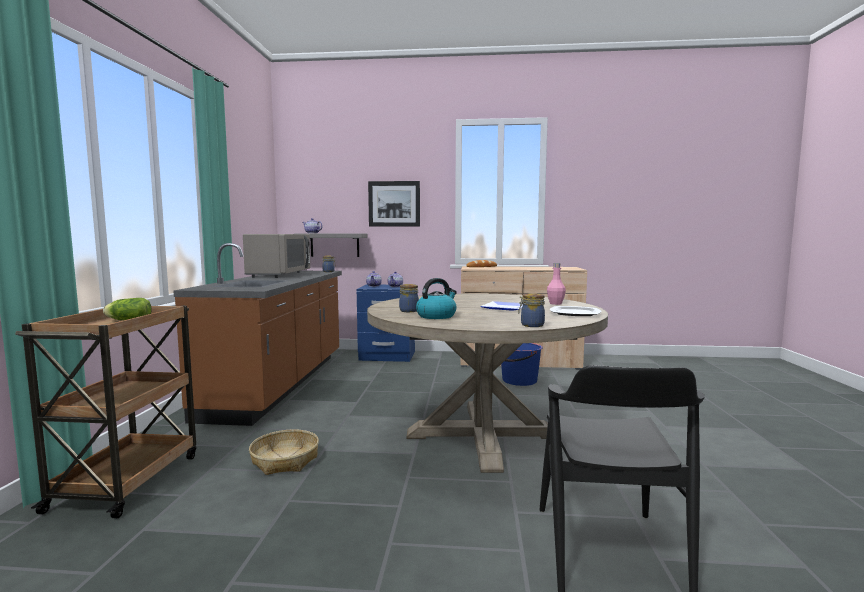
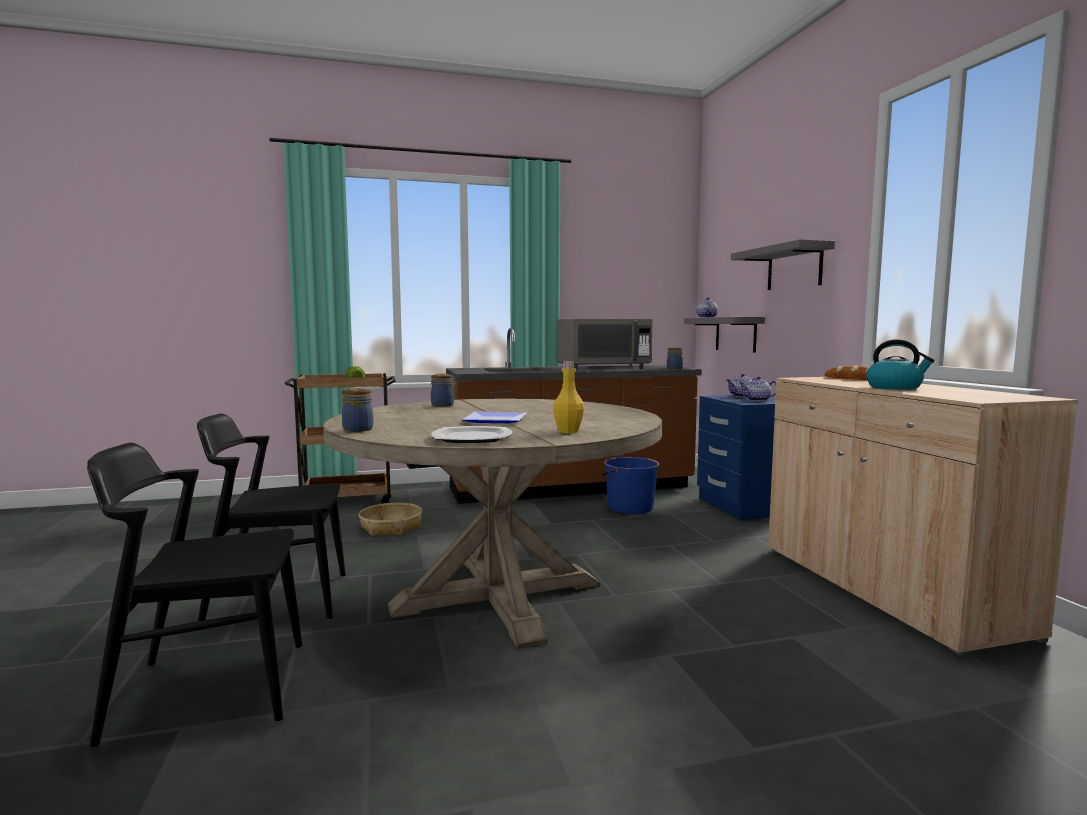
camera: 70 degrees right, 0 degrees up
picture [368,181,420,227] -> grey shelf [731,239,835,290]
kettle [416,278,457,319] -> kettle moved to [866,339,935,390]
blue bucket [499,343,543,386] -> blue bucket moved to [603,457,660,514]
pink bottle [547,263,566,305] -> yellow bottle [553,361,584,433]
none -> black chair [197,413,346,631]

